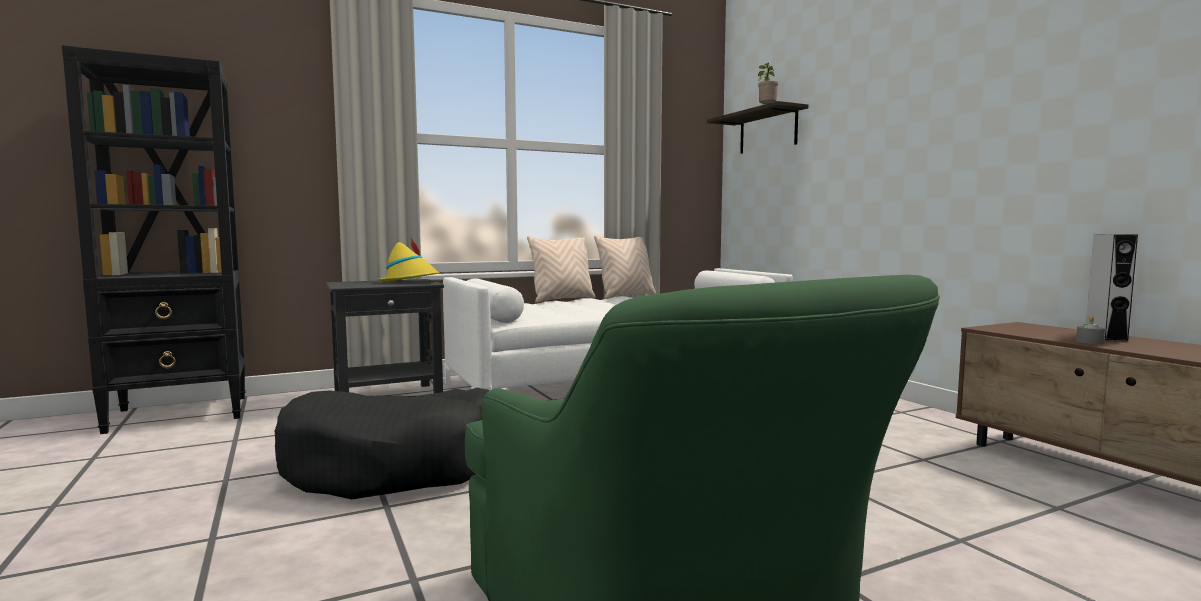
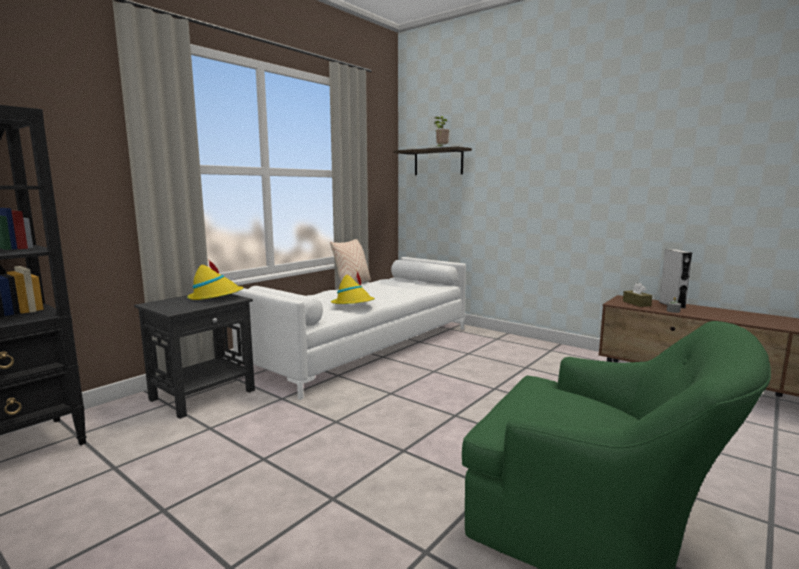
camera: 25 degrees left, 5 degrees up
black dog bed [275,388,490,500] -> none
beige pillow [527,236,596,303] -> none
none -> yellow hat [331,272,375,304]
none -> brown tissue box [623,283,652,307]

